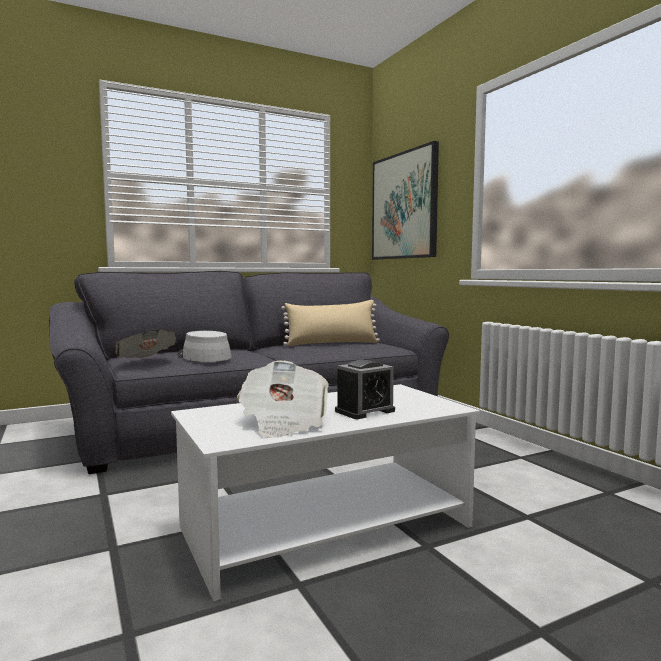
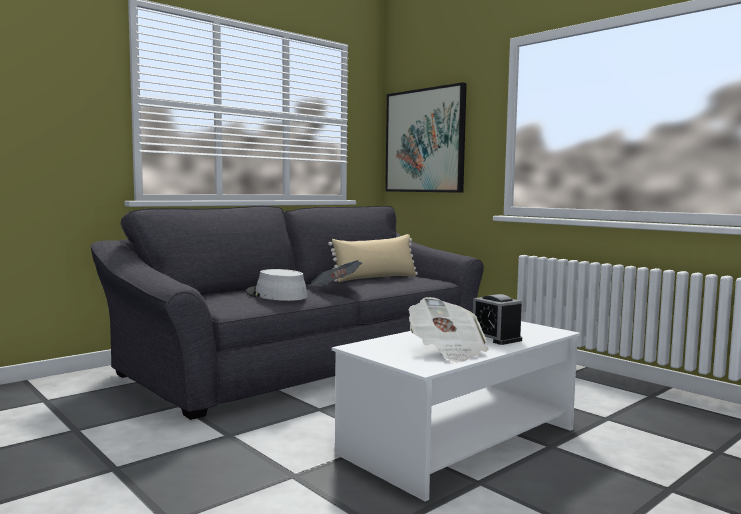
camera: 15 degrees left, 0 degrees up
newspaper [115,329,177,358] -> newspaper moved to [308,260,362,286]
alarm clock [335,360,395,419] -> alarm clock turned 105 degrees clockwise [473,294,522,345]

